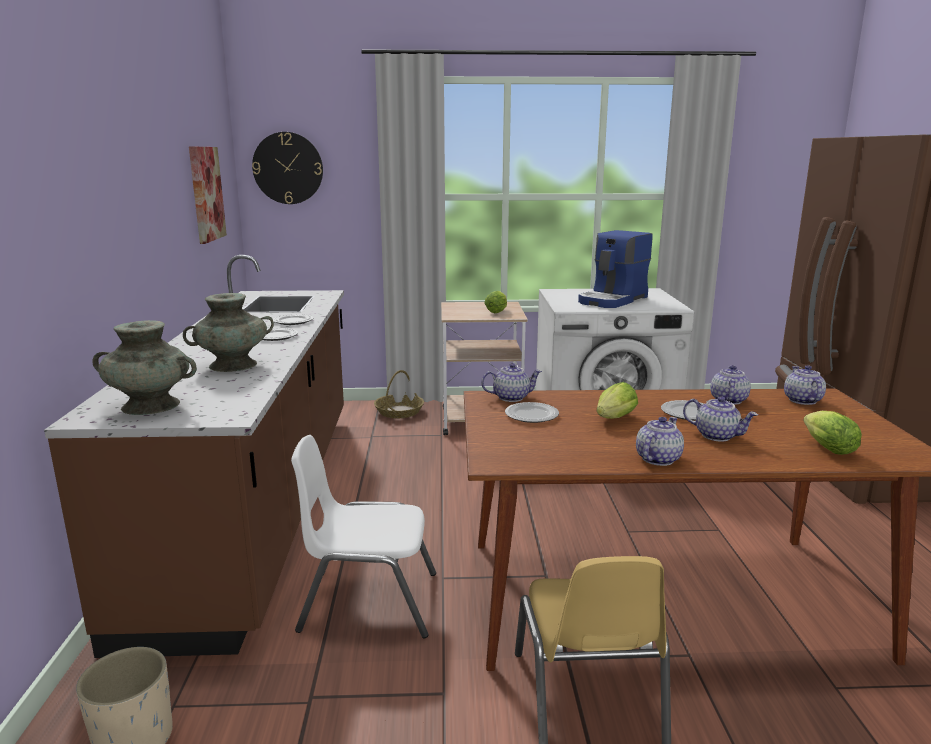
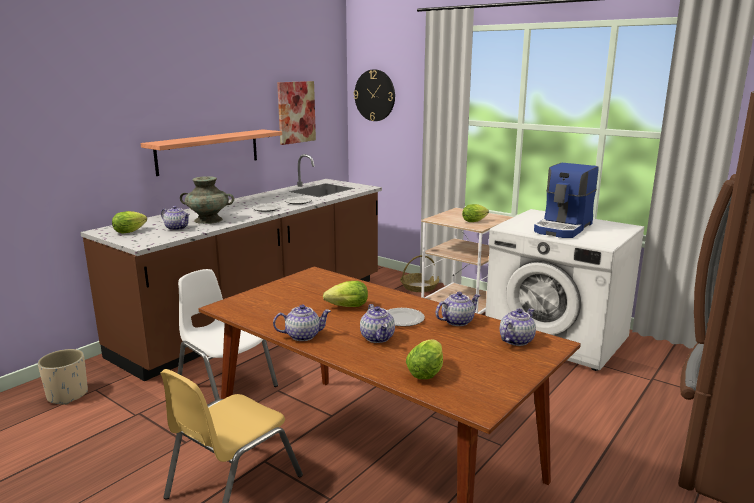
camera: 40 degrees right, 0 degrees up
turquoise vase [92,320,197,415] -> lettuce [112,211,147,234]
teapot [481,363,542,402] -> teapot moved to [161,206,190,231]
plate [505,402,559,423] -> none
coffee machine [578,230,653,308] -> coffee machine turned 45 degrees counterclockwise [534,163,599,238]
none -> shelf [140,129,282,176]

